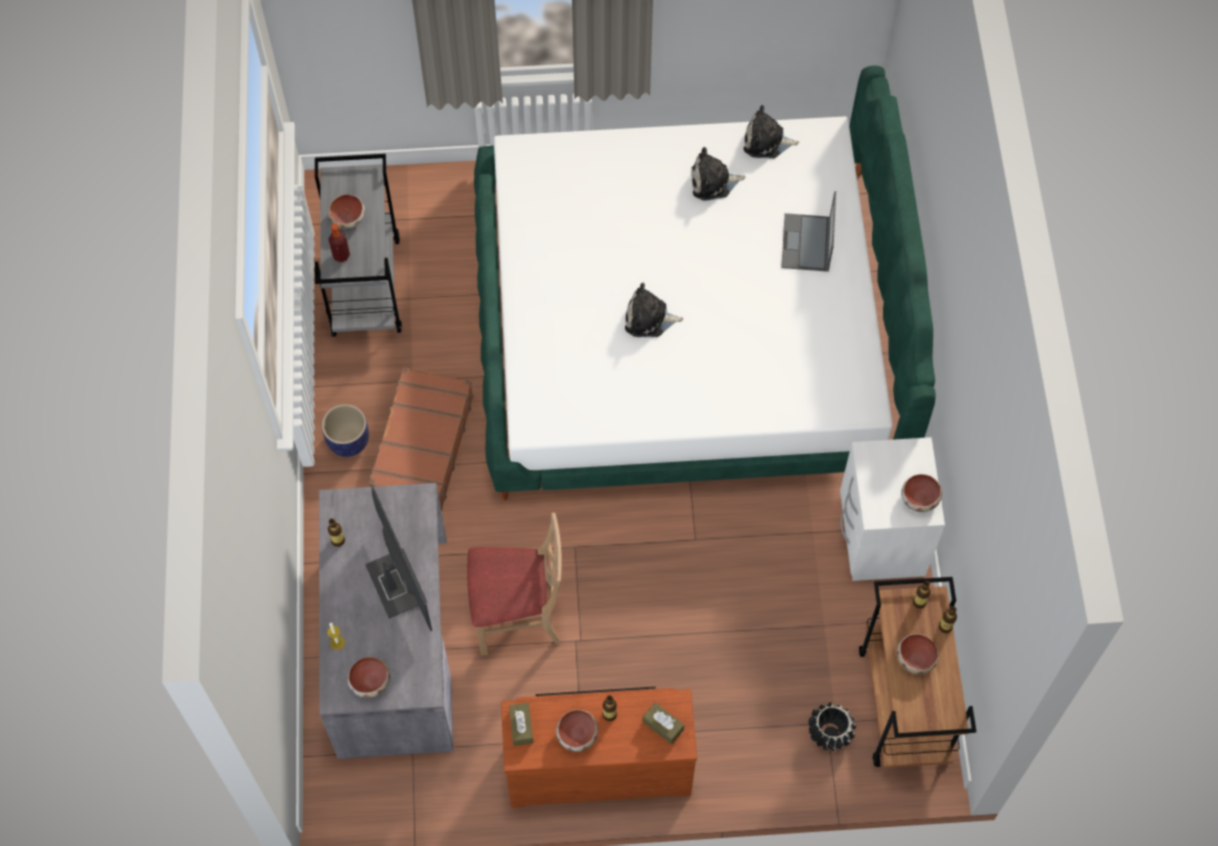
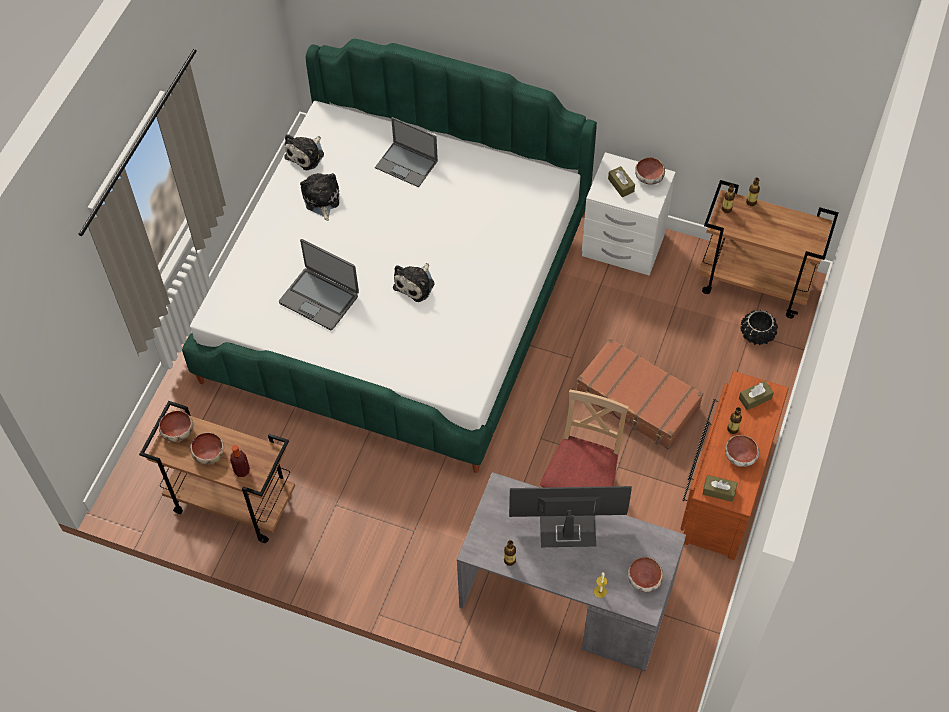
camera: 65 degrees left, 5 degrees down
grey cart [315,154,402,337] -> brown cart [139,401,295,543]
planter [321,404,369,457] -> none
brown suitcase [369,368,474,512] -> brown suitcase moved to [577,338,703,450]
plush toy [691,147,746,201] -> plush toy turned 150 degrees clockwise [300,173,339,221]
bowl [897,634,939,675] -> bowl moved to [159,411,193,442]
none -> laptop [279,239,359,330]
none -> brown tissue box [608,166,635,197]

